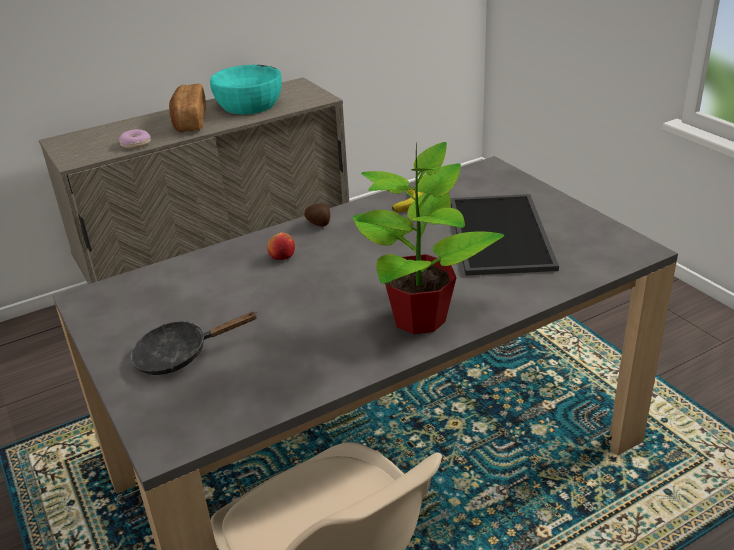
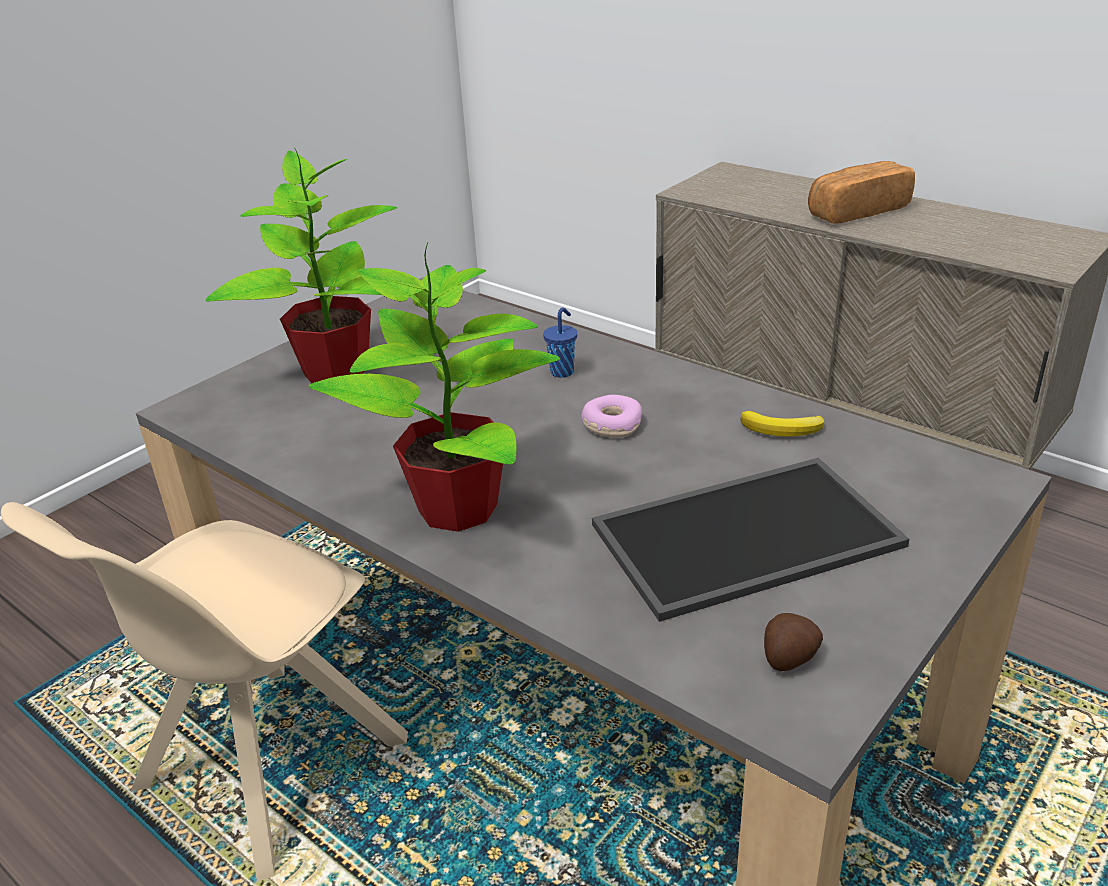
camera: 70 degrees right, 0 degrees up
donut [119,129,151,149] -> donut moved to [582,395,642,438]
black frying pan [131,312,258,375] -> potted plant [205,149,398,383]
turquoise bowl [210,65,282,115] -> none
apple [267,232,295,260] -> blue cup [543,307,577,378]
potato [304,204,330,226] -> potato moved to [764,613,823,671]

